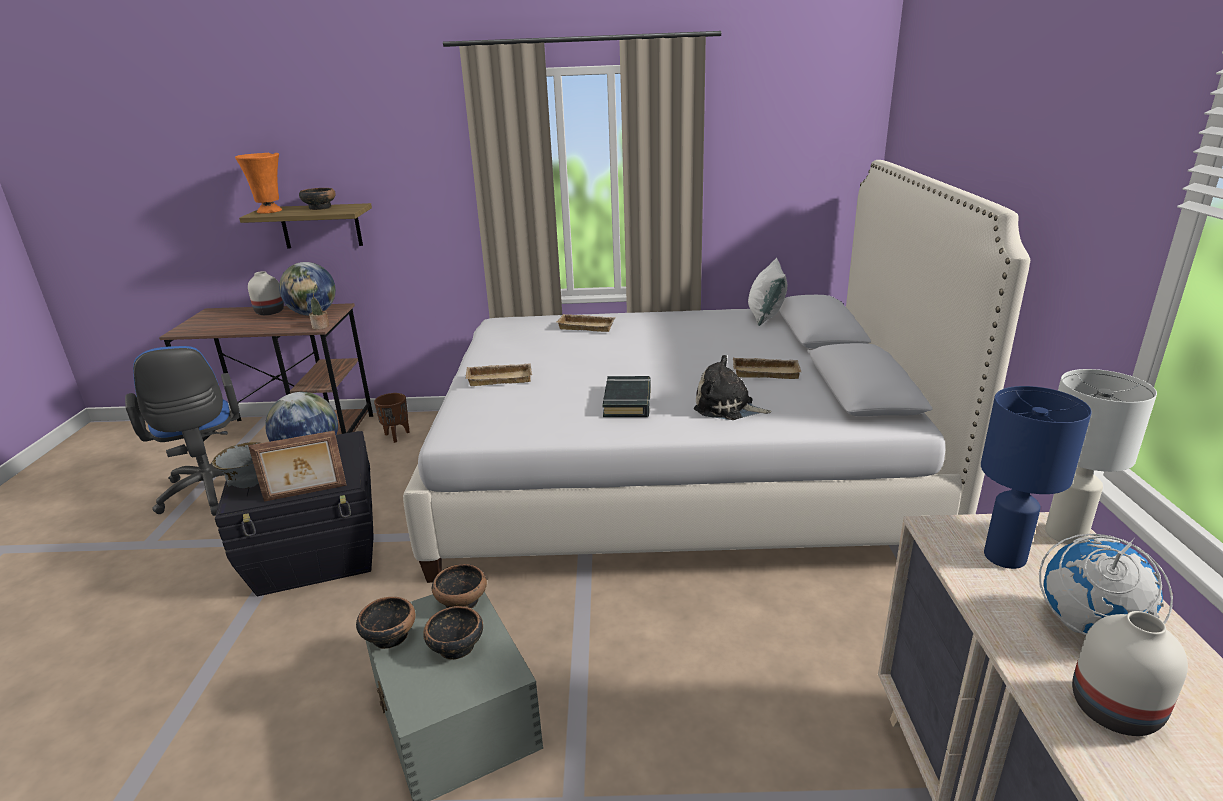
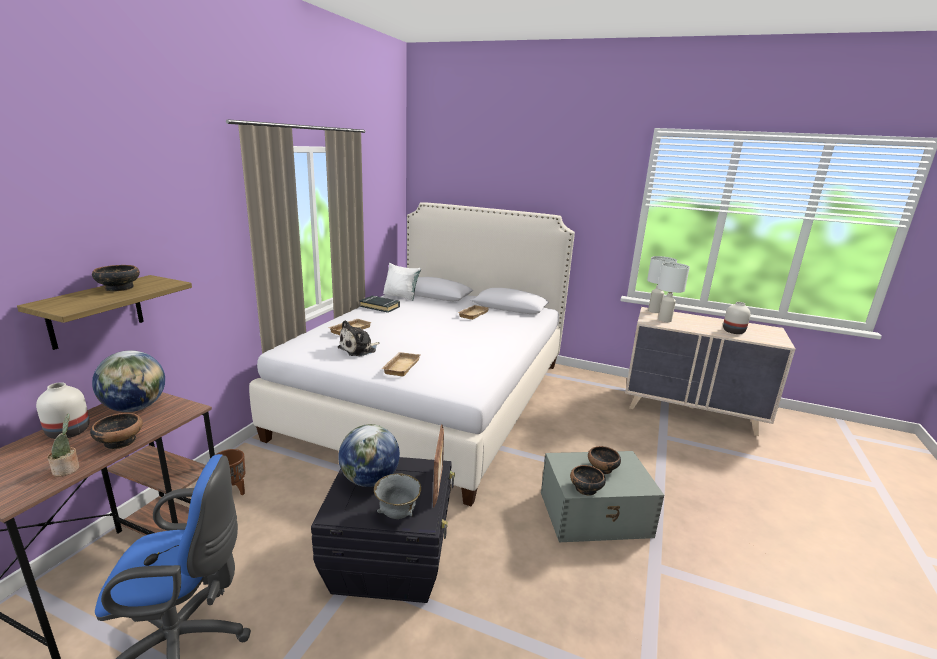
camera: 70 degrees left, 5 degrees down
orange vase [235,153,282,214] -> none
potted plant [309,284,329,330] -> potted plant moved to [47,414,79,477]
bowl [432,564,487,609] -> bowl moved to [90,413,143,449]
black book [602,376,651,417] -> black book moved to [360,296,400,313]
plush toy [694,355,771,420] -> plush toy moved to [337,320,380,356]
blue table lamp [981,386,1092,569] -> white table lamp [658,262,690,322]
globe [1039,534,1173,635] -> none

